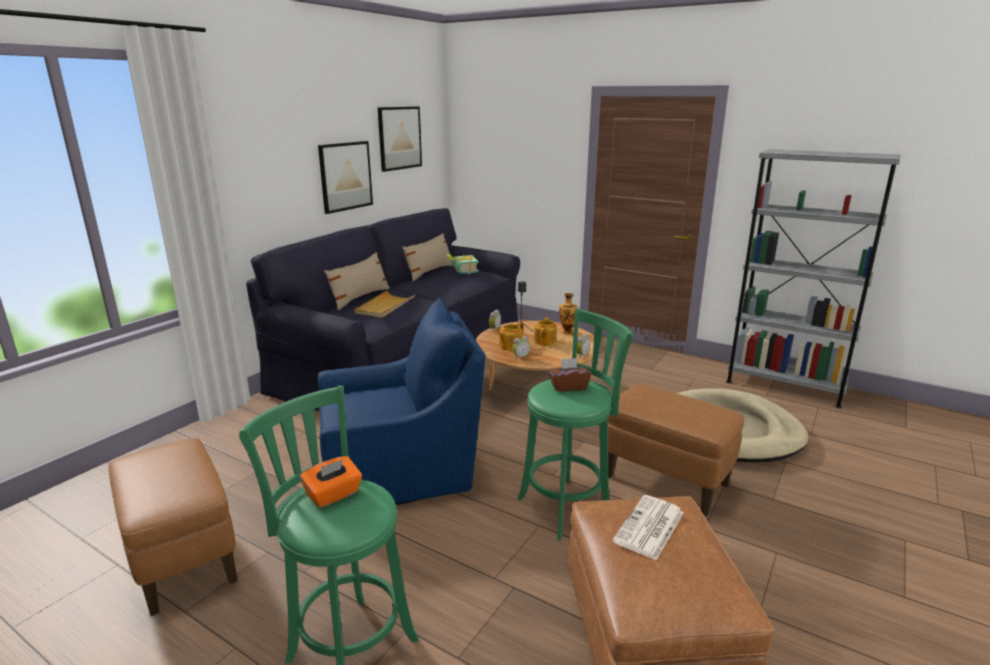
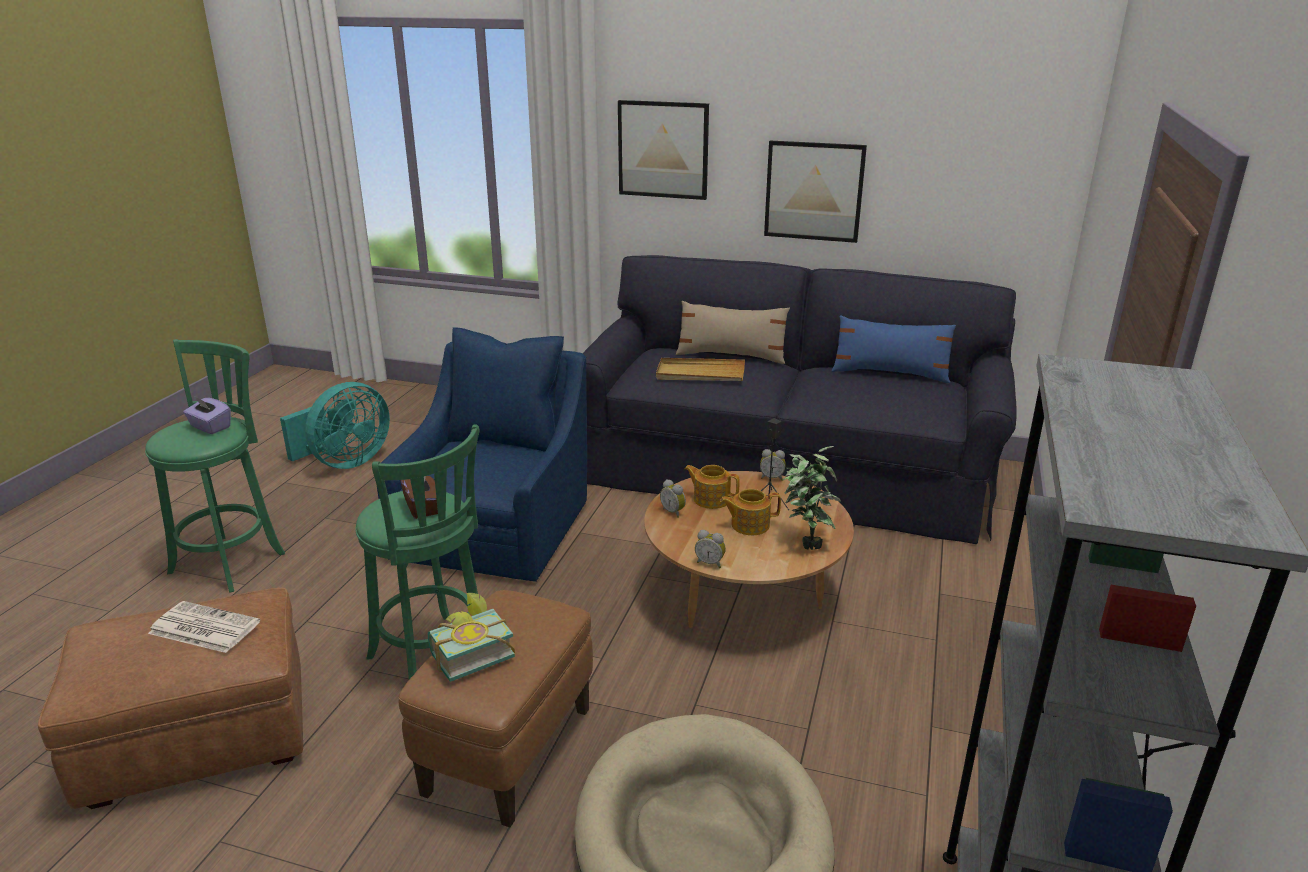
camera: 75 degrees right, 5 degrees up
brown ottoman [109,438,238,616] -> turquoise fan [280,382,390,469]
orange tissue box [300,456,362,508] -> purple tissue box [183,397,231,434]
blue armchair [318,298,486,505] -> blue armchair turned 135 degrees counterclockwise [376,327,587,581]
picture [378,106,422,172] -> picture moved to [618,100,709,200]
beige pillow [402,233,452,281] -> blue pillow [832,315,956,383]
book [446,254,479,275] -> book moved to [428,593,515,682]
vase [559,293,578,335] -> potted plant [783,446,841,550]

